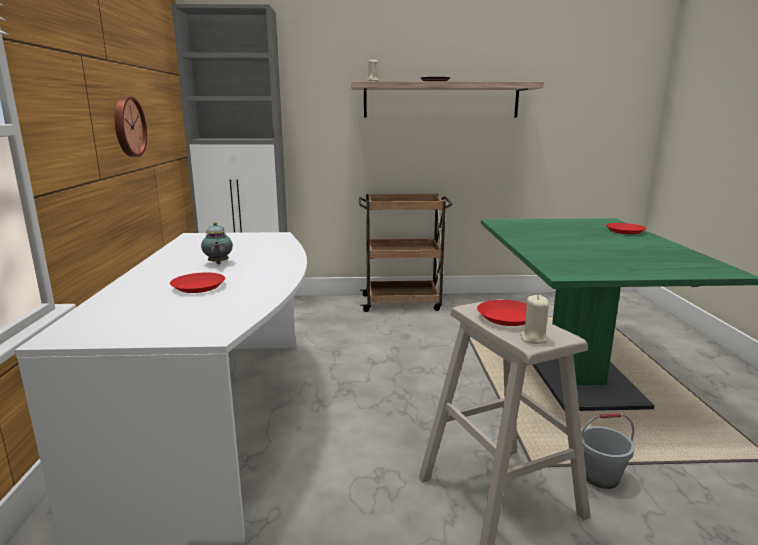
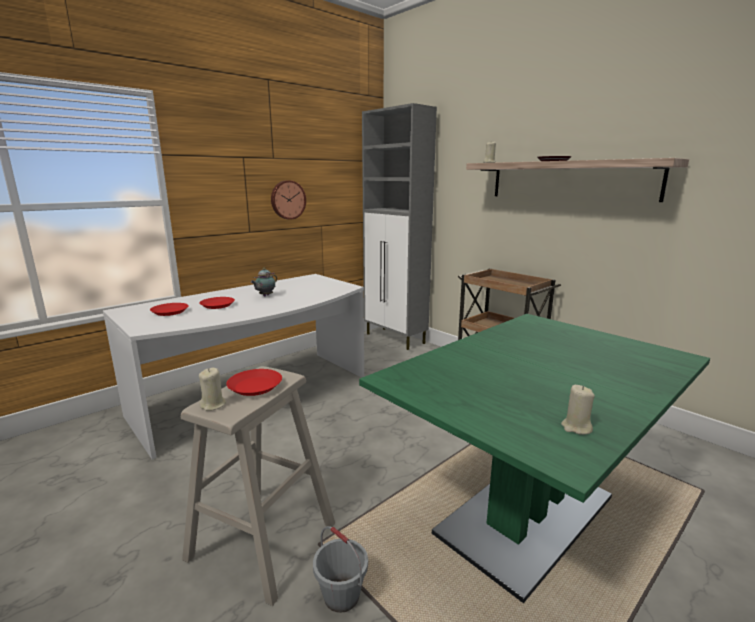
camera: 50 degrees right, 0 degrees up
red plate [606,223,646,234] -> red plate moved to [150,303,189,316]
none -> beige candle [561,385,595,435]

